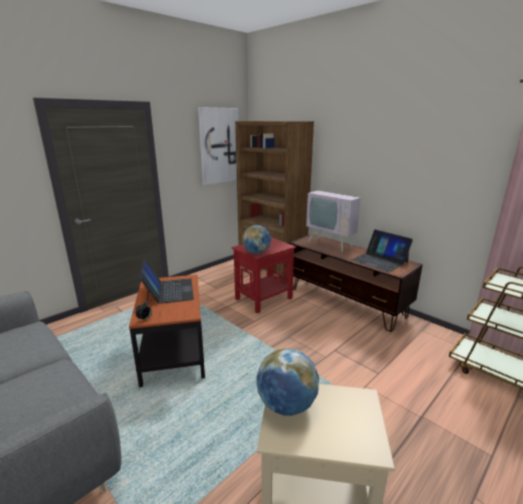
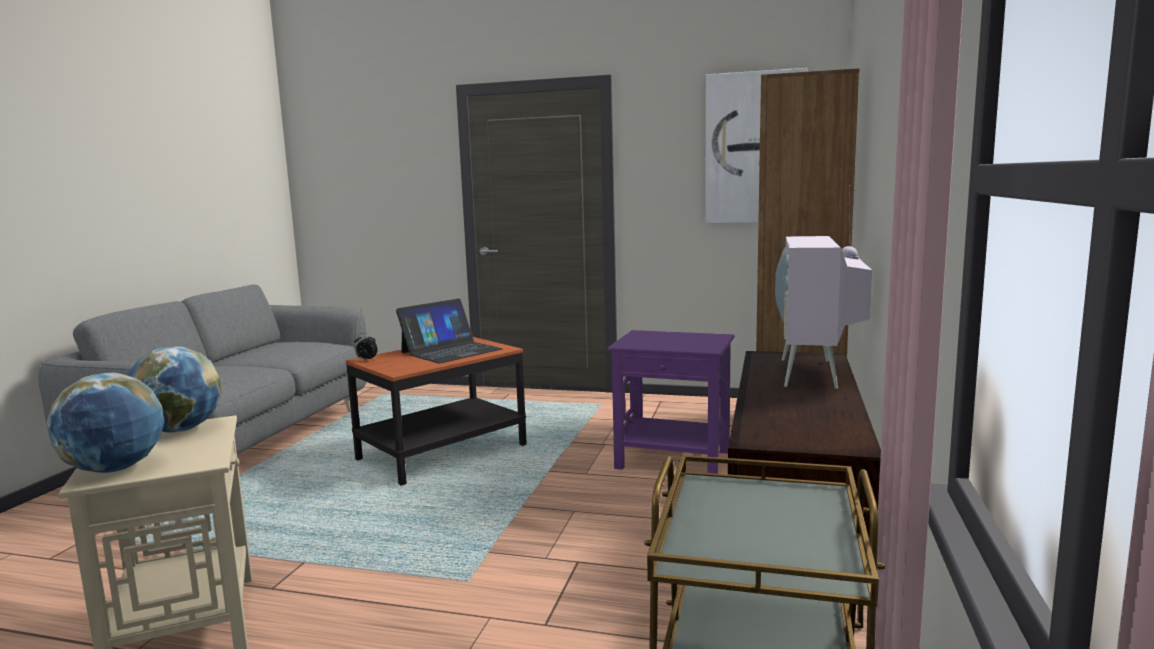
camera: 60 degrees right, 10 degrees down
red side table [231,237,296,313] -> purple side table [607,330,734,474]
globe [242,225,271,254] -> globe moved to [47,373,164,473]
laptop [351,230,413,272] -> none

